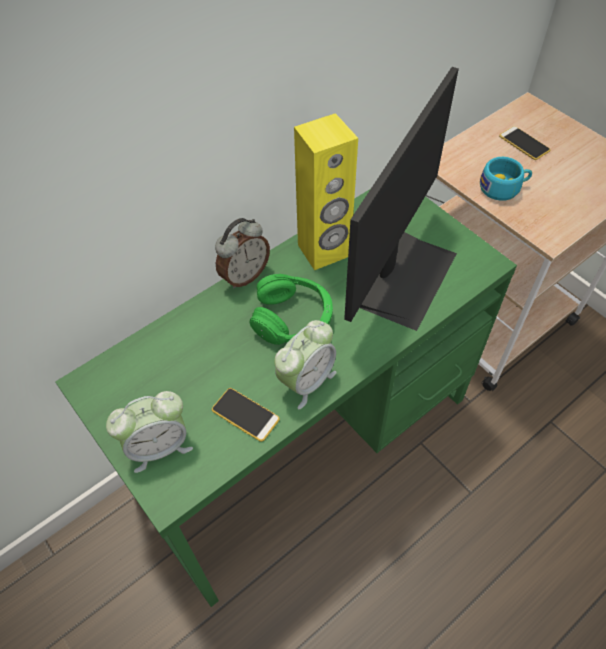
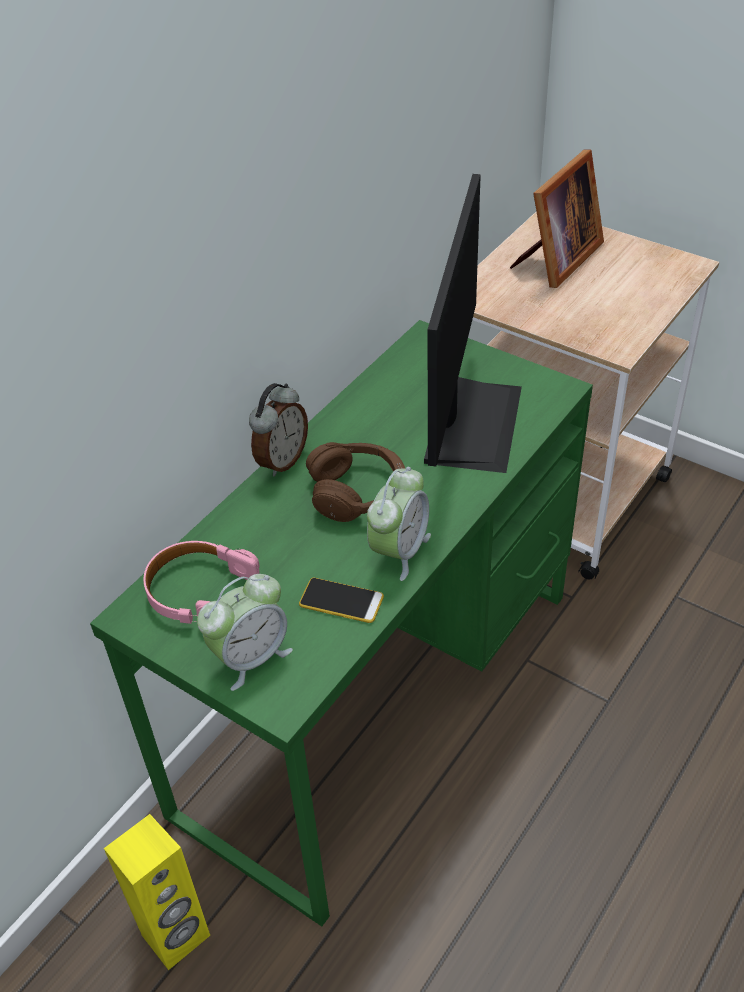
camera: 15 degrees left, 10 degrees down
green headphones [249,274,333,345] -> brown headphones [306,442,405,522]
yellow speaker [294,113,358,270] -> yellow speaker moved to [104,814,210,970]
turquoise cup [480,157,532,201] -> none
phone [499,126,550,160] -> picture frame [510,150,604,288]
none -> pink headphones [143,541,260,624]

